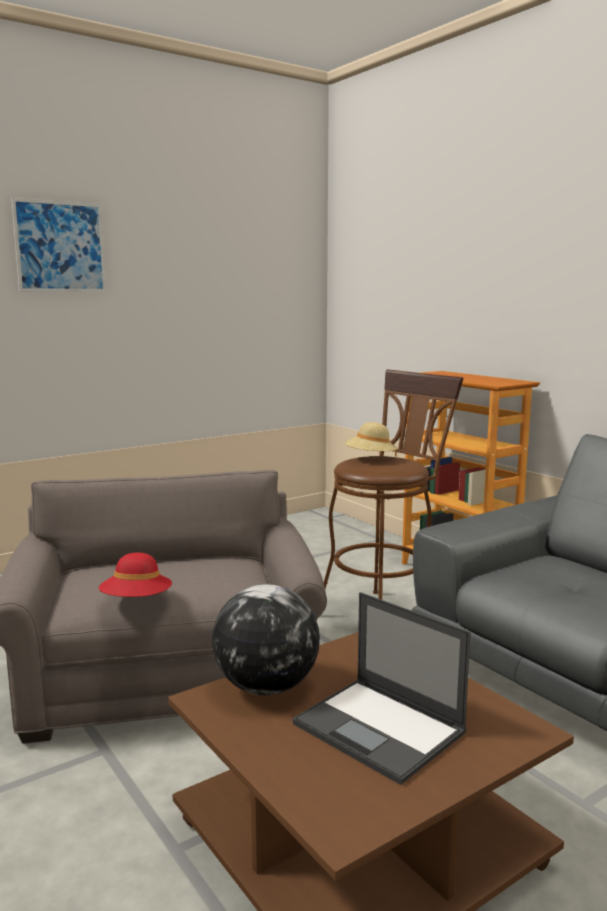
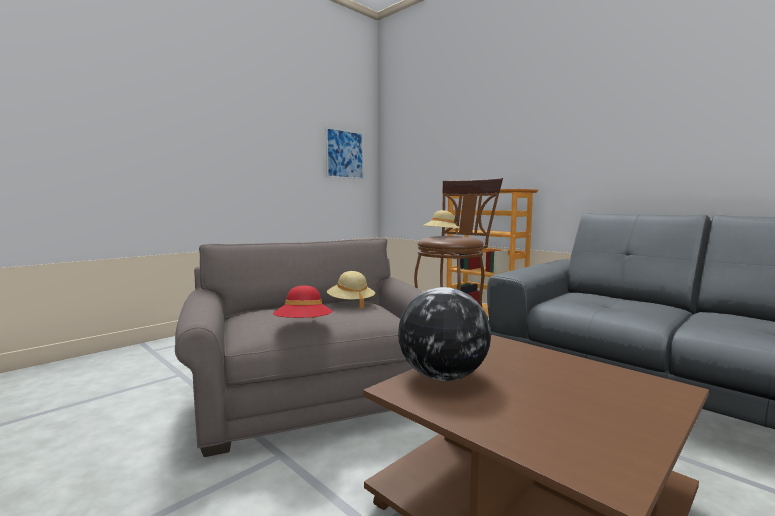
camera: 10 degrees left, 5 degrees down
picture [11,198,106,292] -> picture moved to [325,127,364,179]
laptop [292,592,471,785] -> none
none -> beige hat [327,271,375,309]

